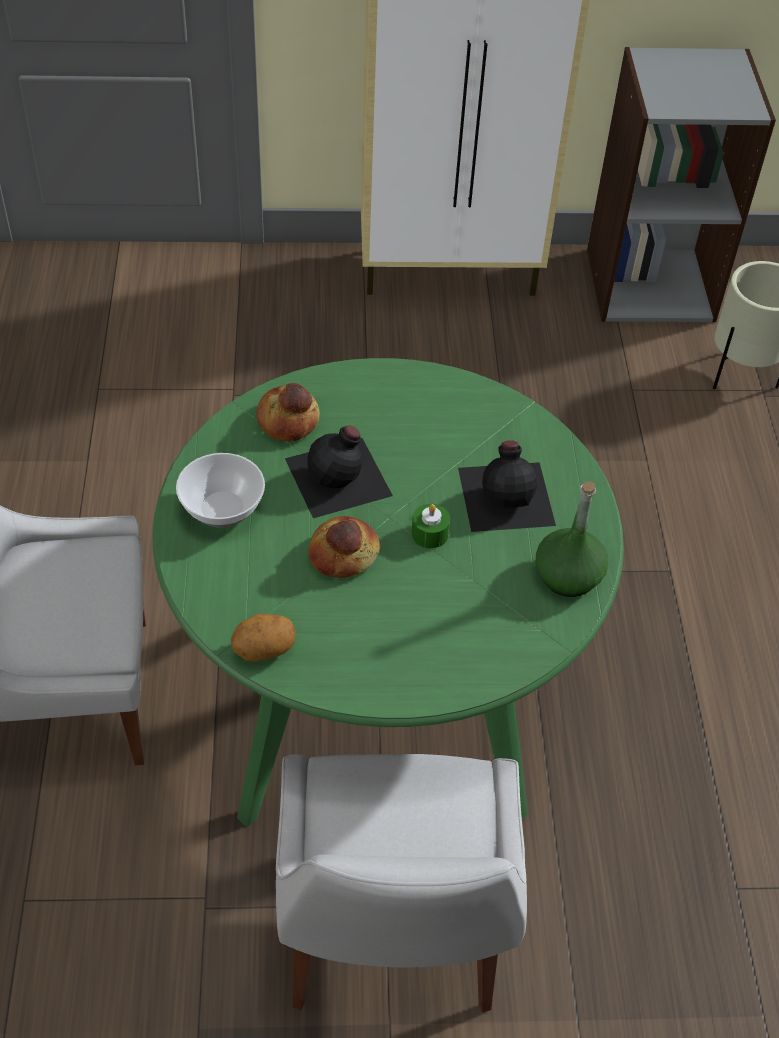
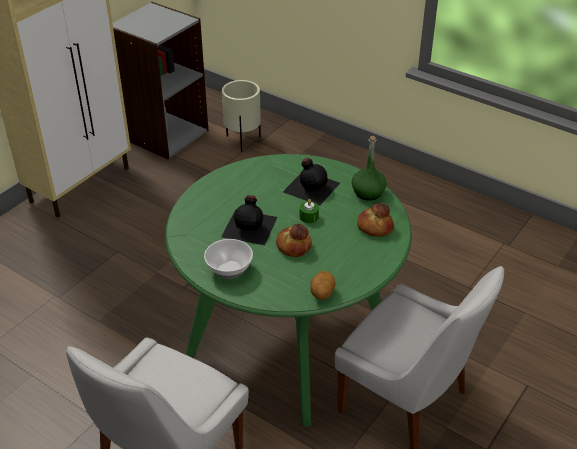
camera: 50 degrees left, 10 degrees down
bread [256,383,319,442] -> bread moved to [357,203,394,237]

